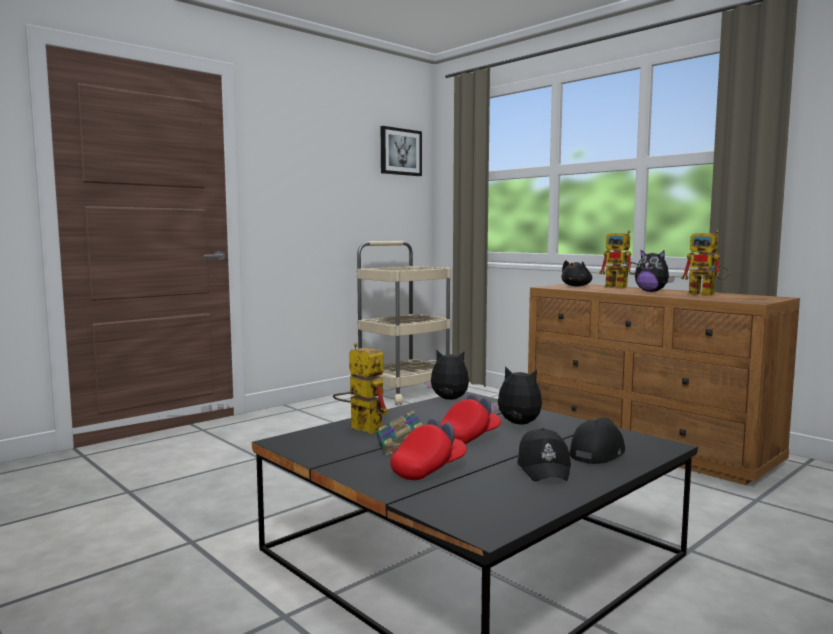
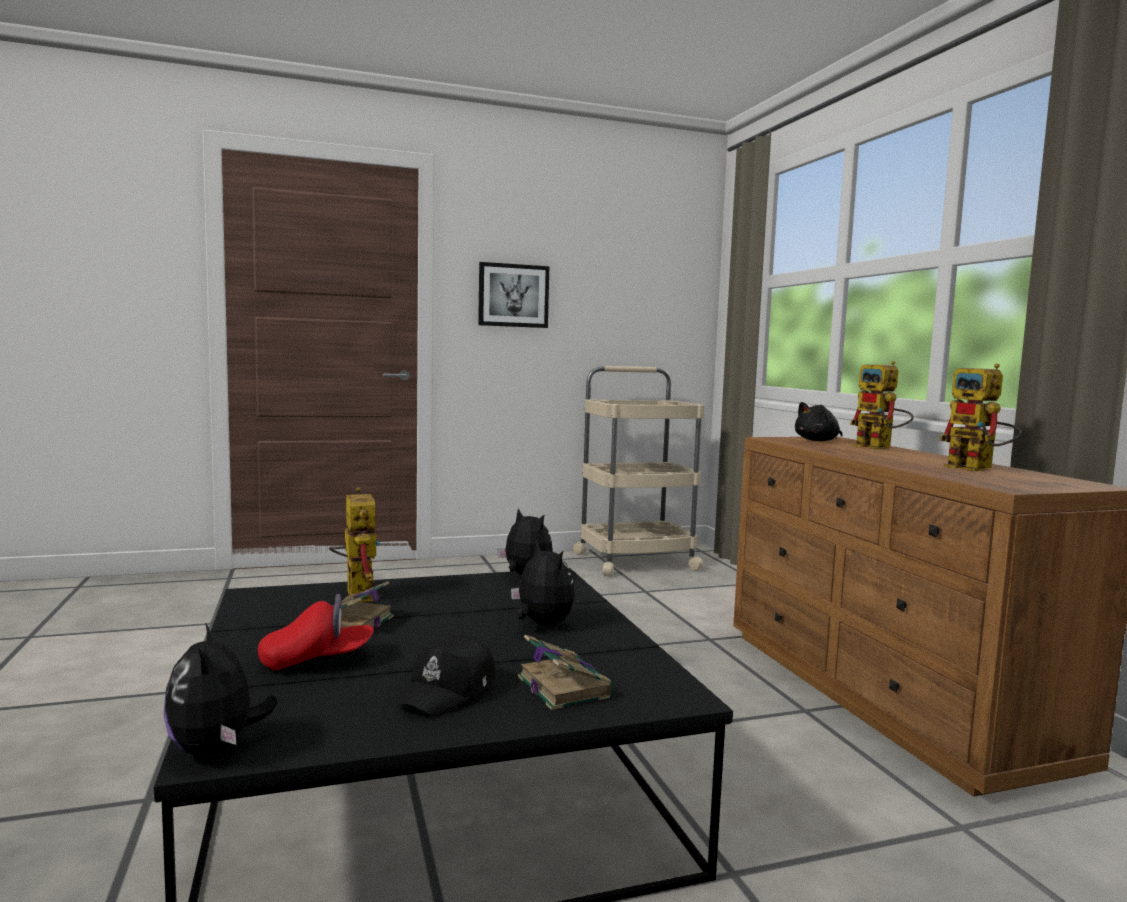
camera: 25 degrees right, 0 degrees up
picture [381,126,422,176] -> picture moved to [478,262,549,328]
red cap [440,394,501,445] -> none
black cap [569,417,625,464] -> book [518,635,614,710]
plush toy [635,250,675,292] -> plush toy moved to [164,624,278,756]

